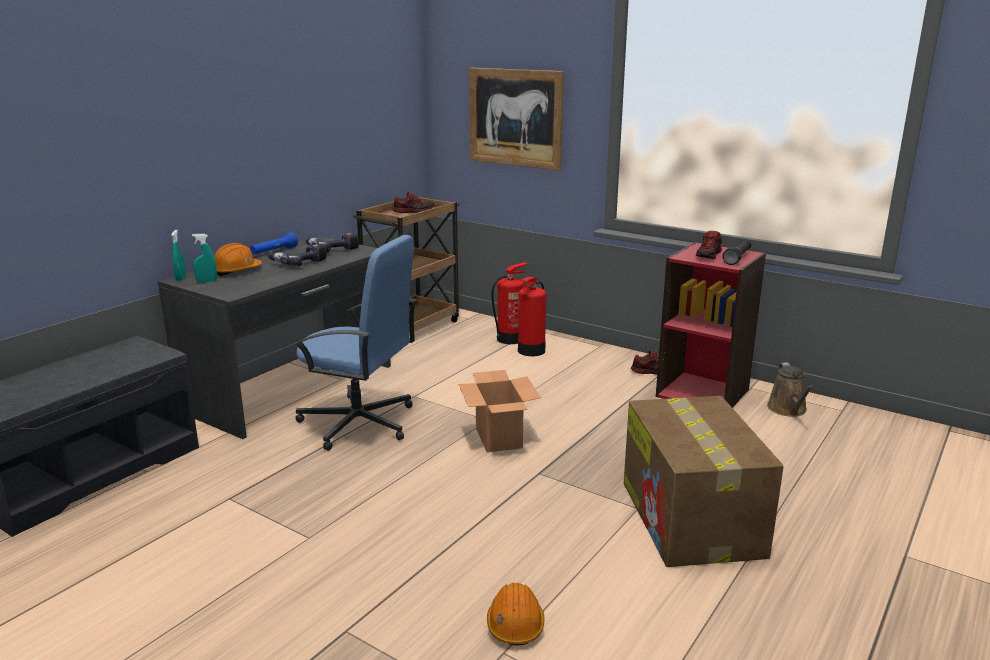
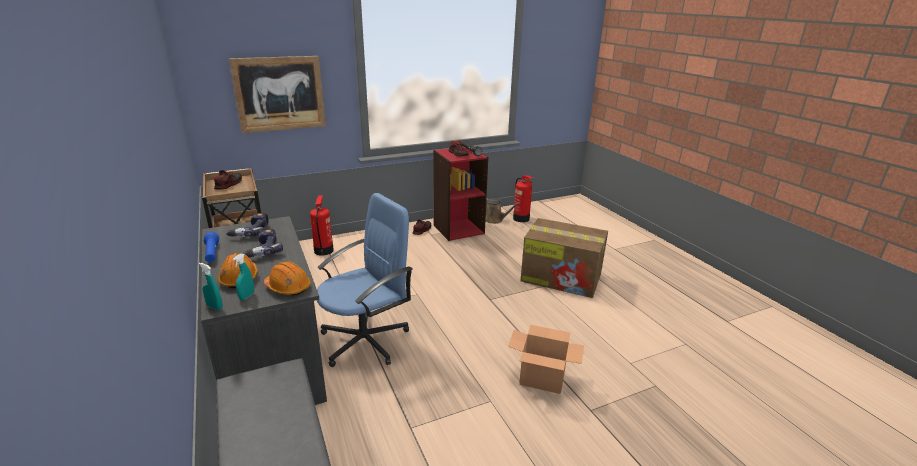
camera: 60 degrees left, 5 degrees up
cardboard box [458,370,541,452] -> cardboard box moved to [508,325,584,394]
orange hard hat [487,583,544,646] -> orange hard hat moved to [264,261,311,296]
fire extinguisher [518,277,546,356] -> fire extinguisher moved to [513,175,533,222]

